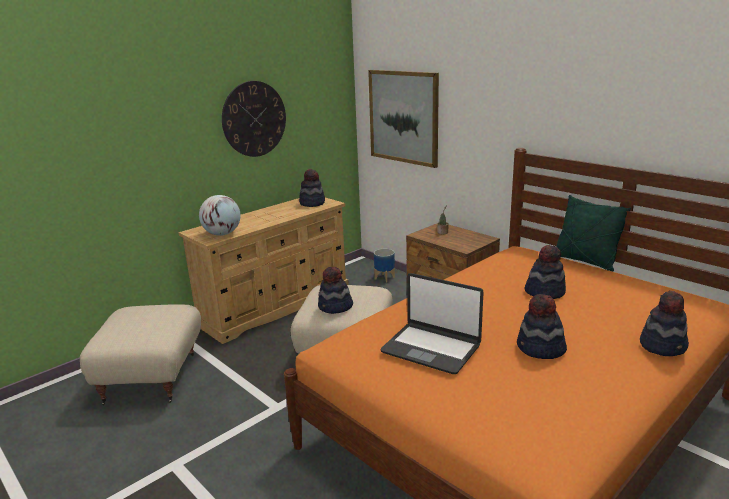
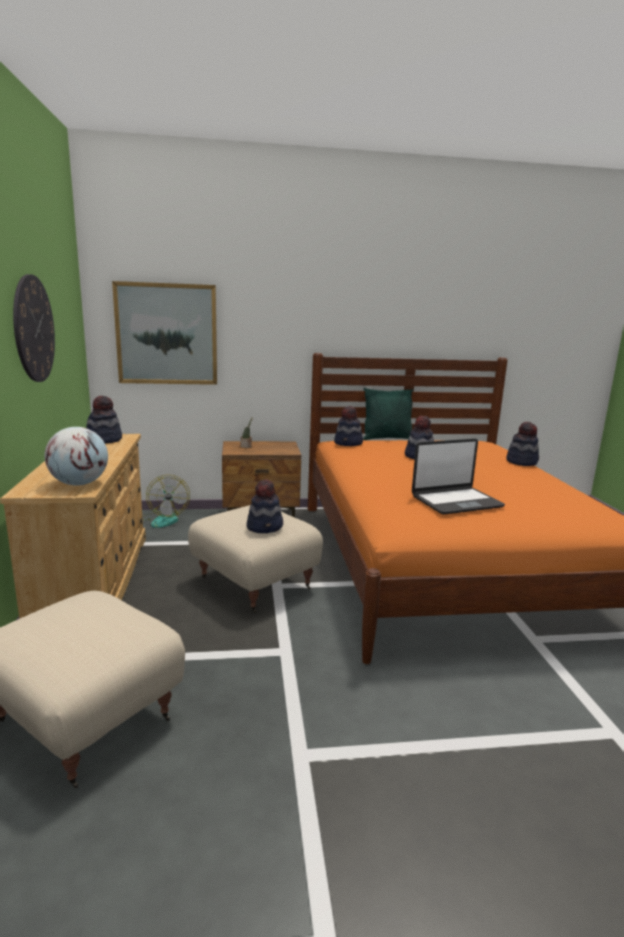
camera: 55 degrees left, 5 degrees down
planter [374,249,395,282] -> fan [142,475,190,528]
hat [517,294,567,359] -> hat moved to [334,406,363,446]

